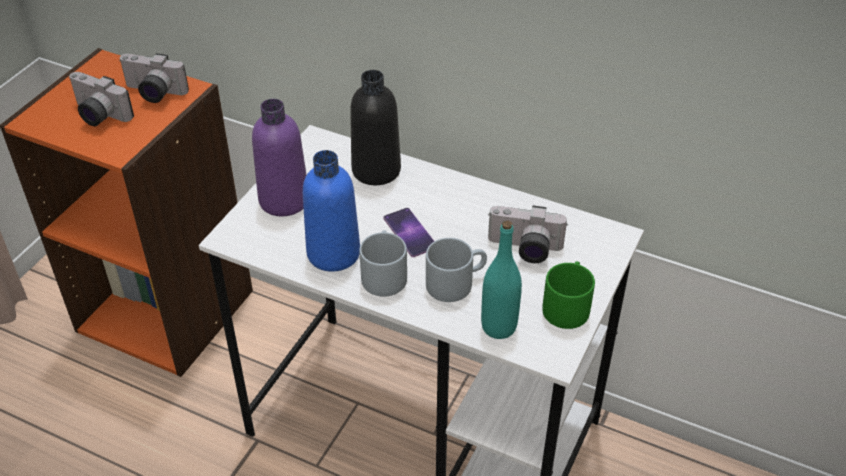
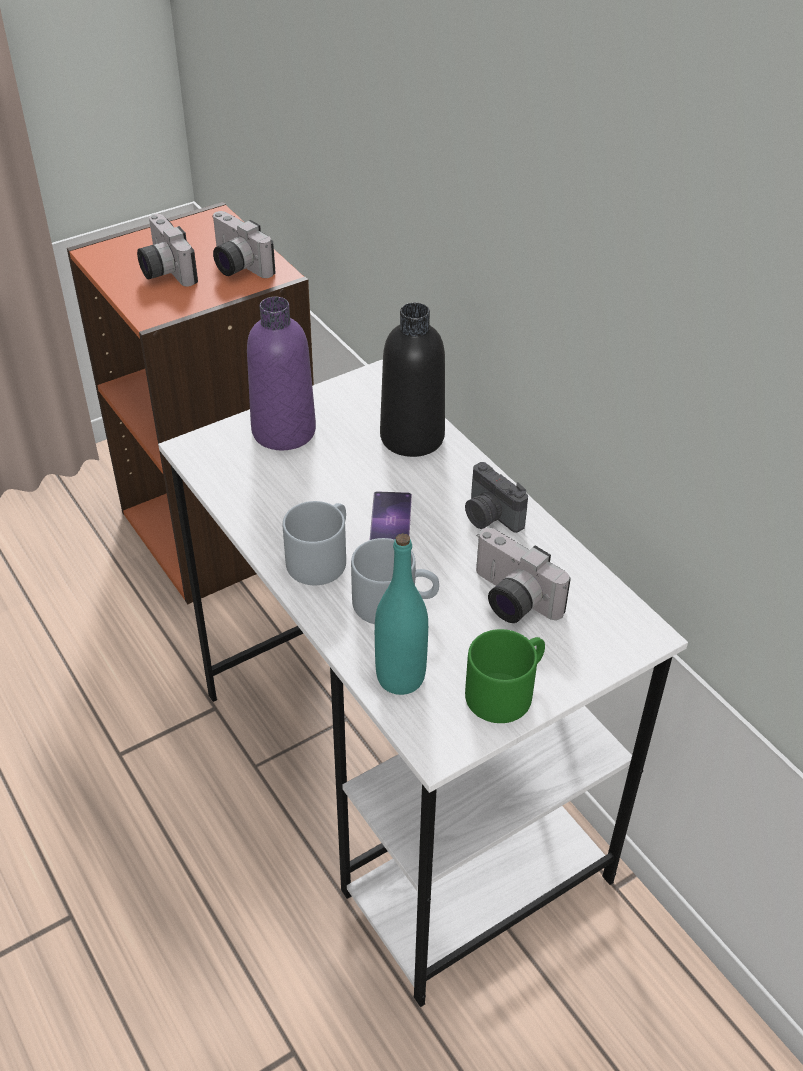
camera: 30 degrees right, 0 degrees up
blue bottle [303,150,360,272] -> none
none -> camera [465,462,528,533]

